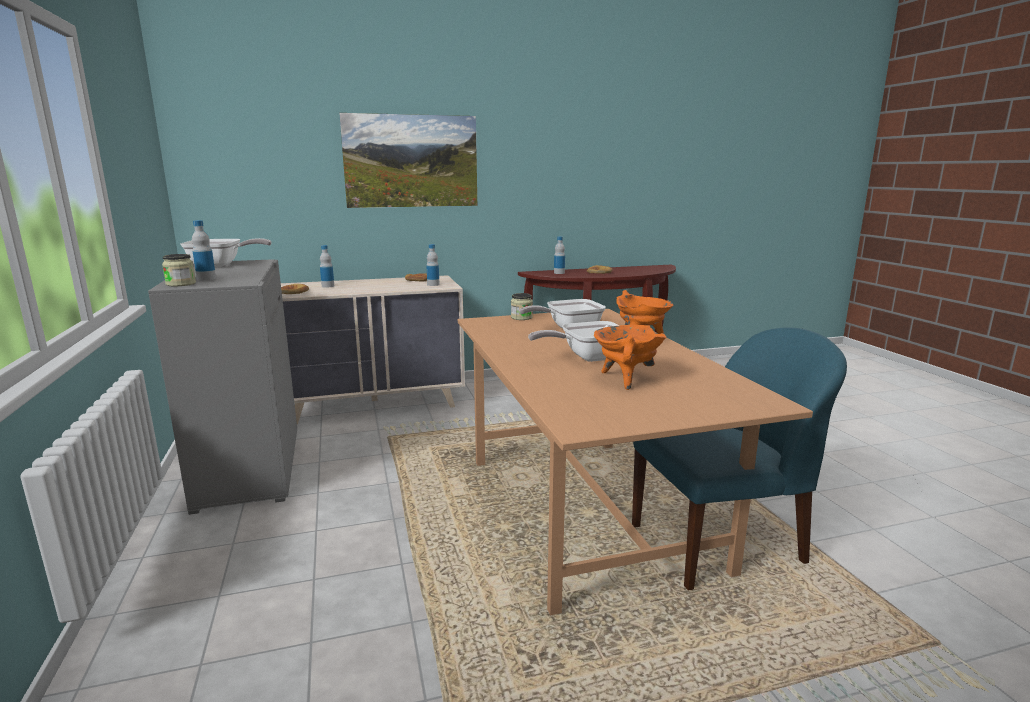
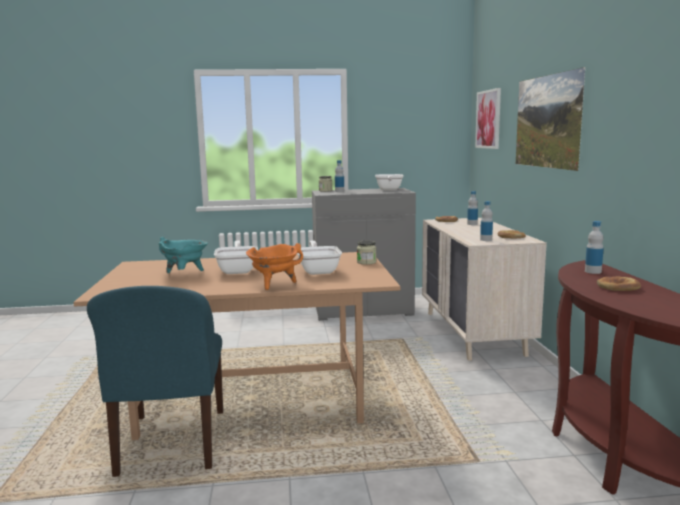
camera: 100 degrees right, 5 degrees down
orange cooking pot [594,325,667,390] -> turquoise cooking pot [158,237,208,273]
none -> picture [475,88,501,149]

